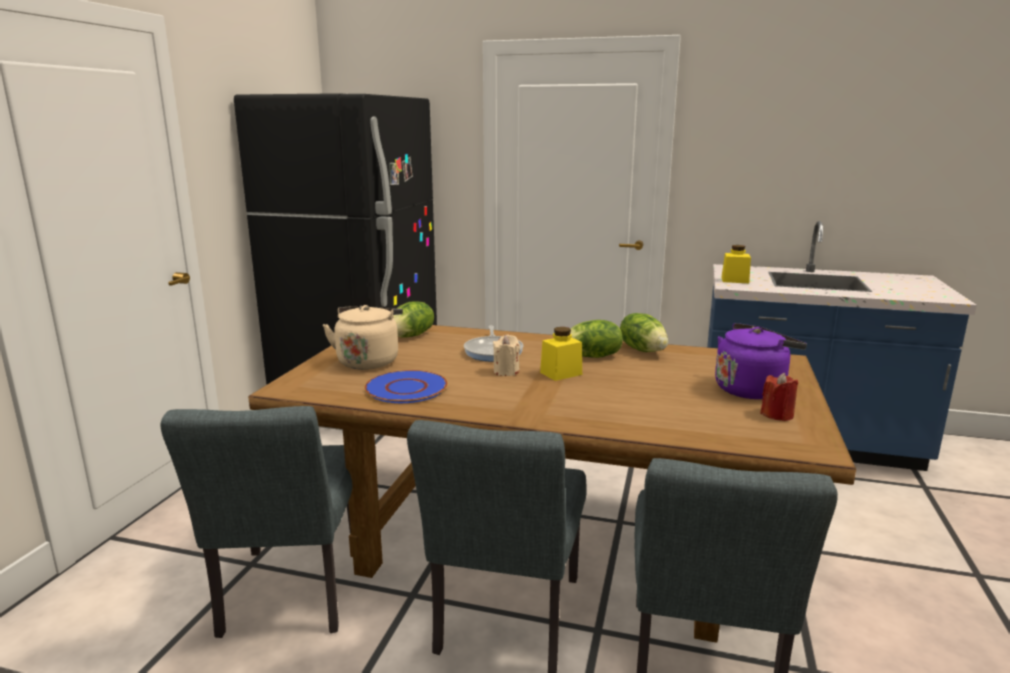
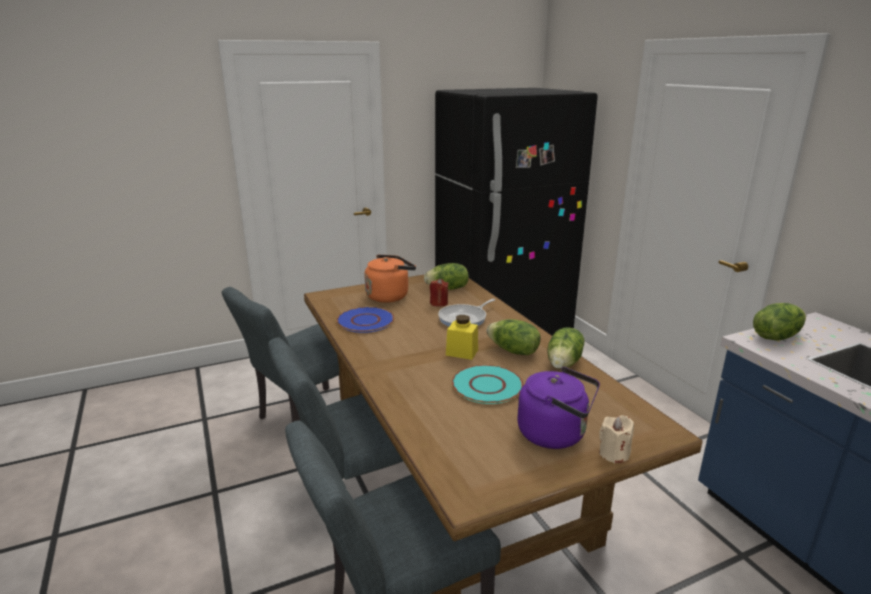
camera: 50 degrees right, 5 degrees up
beige kettle [323,305,403,370] -> orange kettle [365,254,416,303]
beige candle [493,335,520,376] -> beige candle moved to [599,415,634,464]
yellow jar [721,245,751,283] -> lettuce [753,303,806,341]
red candle [760,373,798,421] -> red candle moved to [430,279,449,307]
none -> turquoise plate [452,365,524,404]

